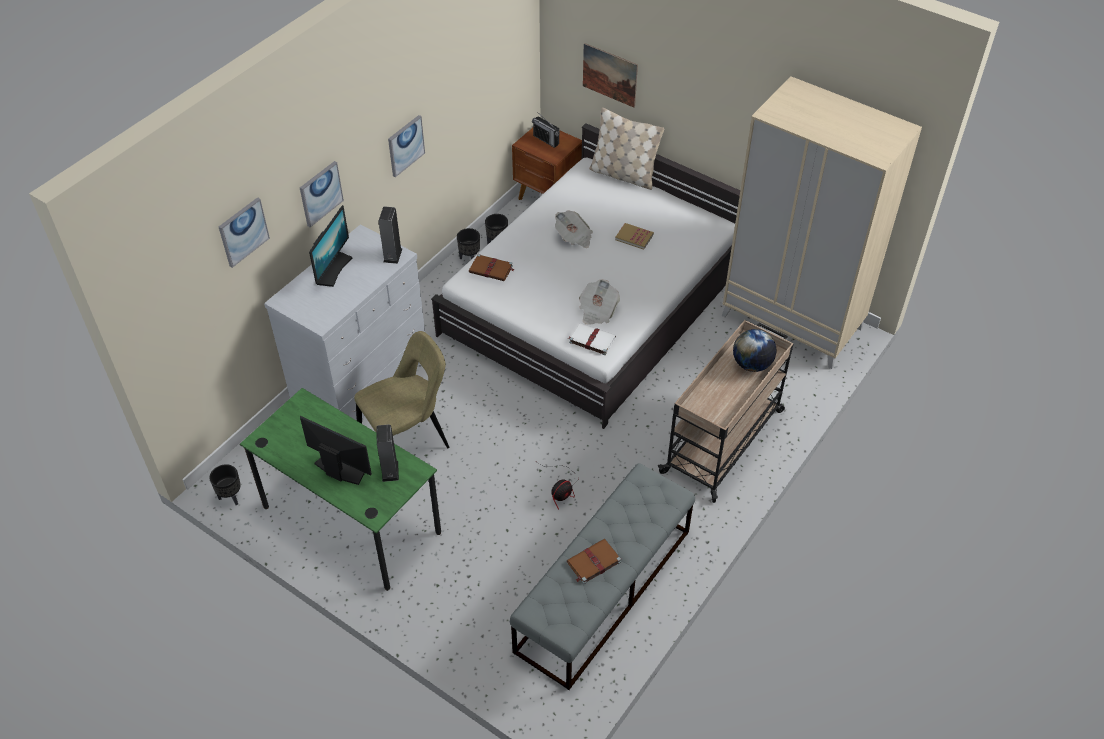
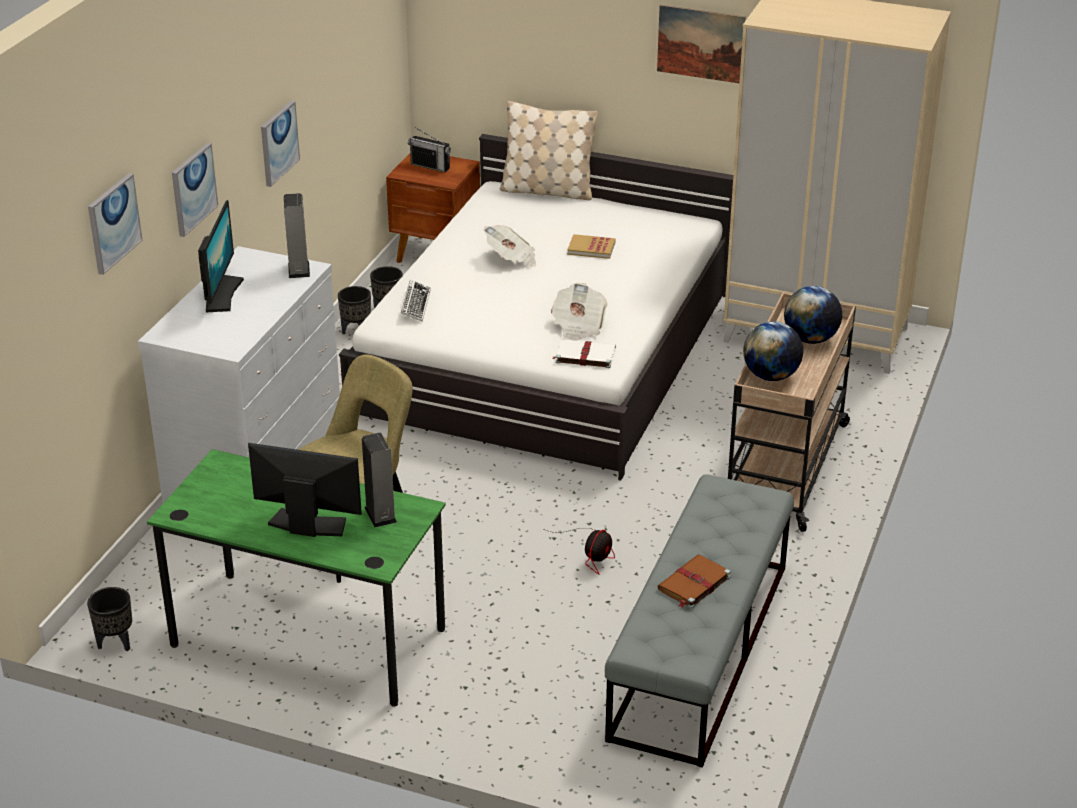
camera: 15 degrees left, 15 degrees down
brown book [469,254,515,281] -> keyboard [401,280,431,322]
picture [583,43,638,108] -> picture moved to [657,5,746,83]
none -> globe [743,321,803,381]

